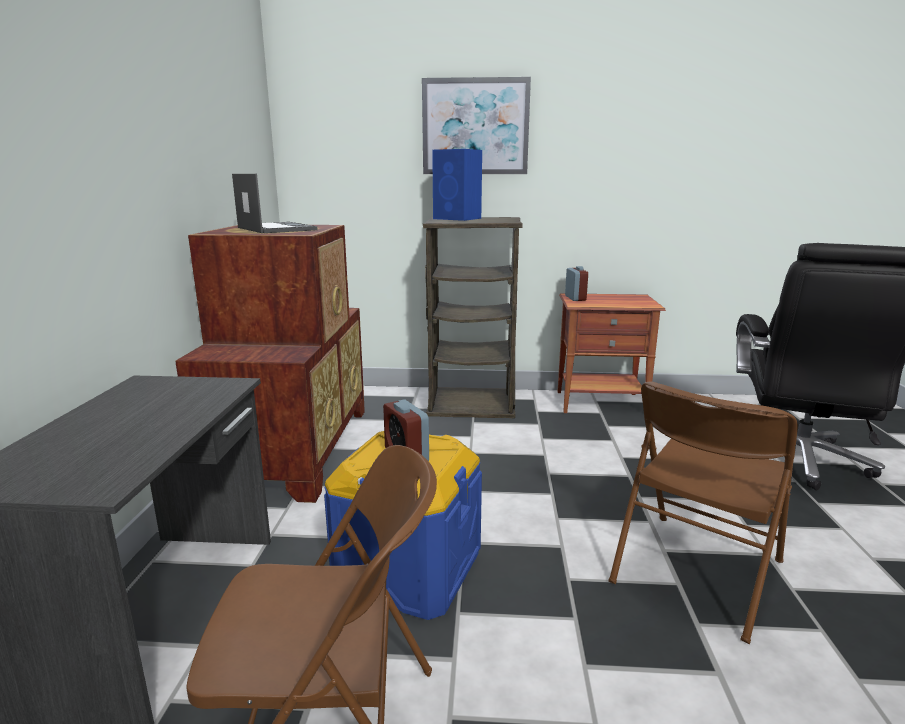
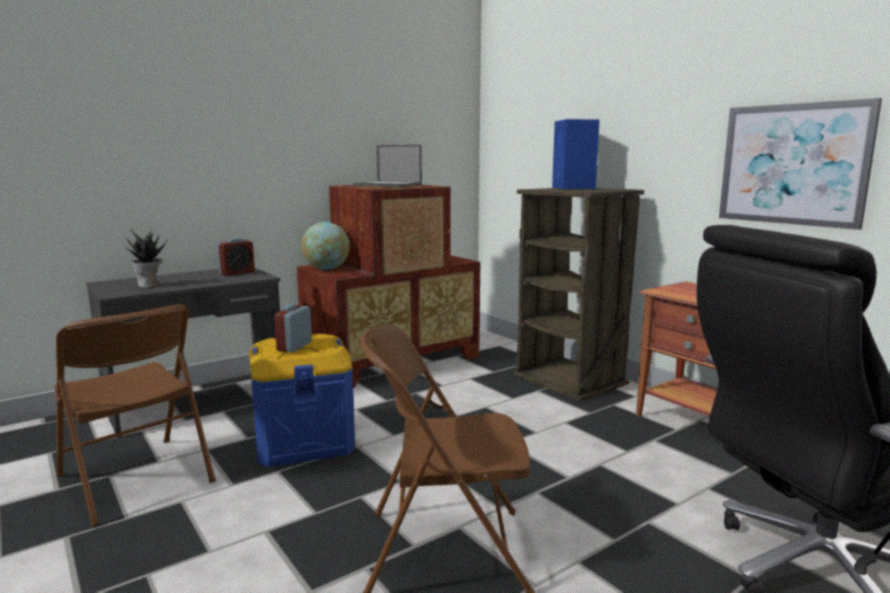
camera: 50 degrees right, 5 degrees down
laptop [232,174,317,233] -> laptop turned 105 degrees clockwise [354,145,422,187]
picture [422,77,531,174] -> picture moved to [719,98,882,230]
alarm clock [565,266,588,301] -> alarm clock moved to [216,238,255,276]
none -> potted plant [126,229,168,288]
none -> globe [301,222,350,270]

